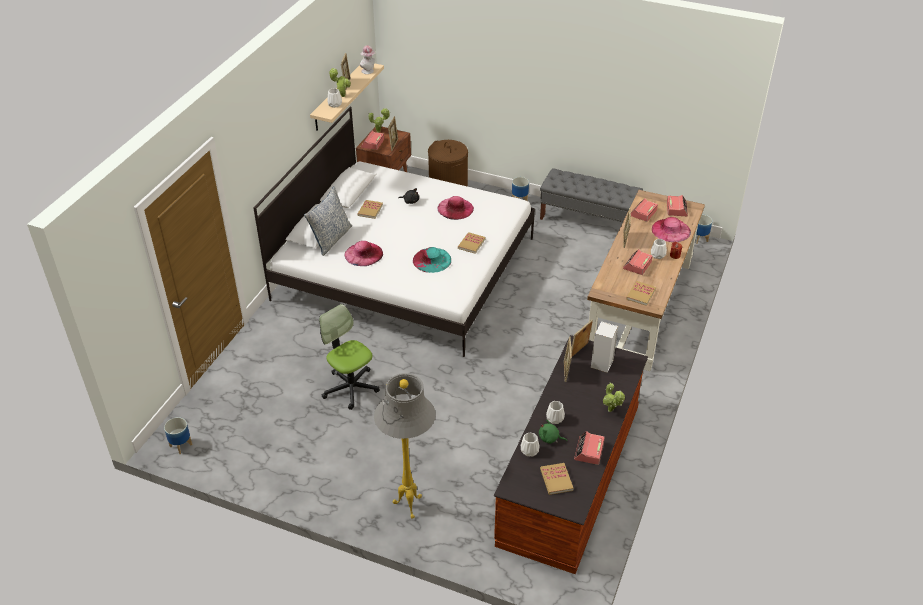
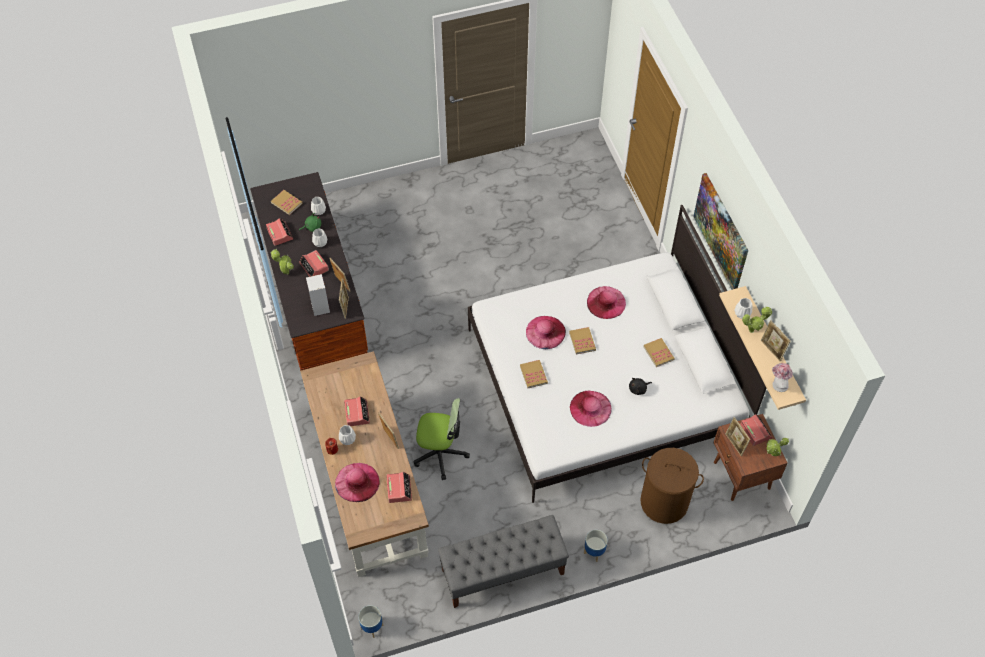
camera: 140 degrees right, 15 degrees up
planter [164,417,192,454] -> none
pillow [304,186,352,256] -> none
office chair [319,304,380,410] -> office chair moved to [413,398,470,480]
grey floor lamp [374,373,436,519] -> none
turquoise hat [413,247,451,273] -> pink hat [526,316,566,349]
book [626,281,656,306] -> book moved to [569,327,596,354]
alarm clock [667,195,688,216] -> alarm clock moved to [299,250,329,277]
none -> picture [693,173,748,290]

